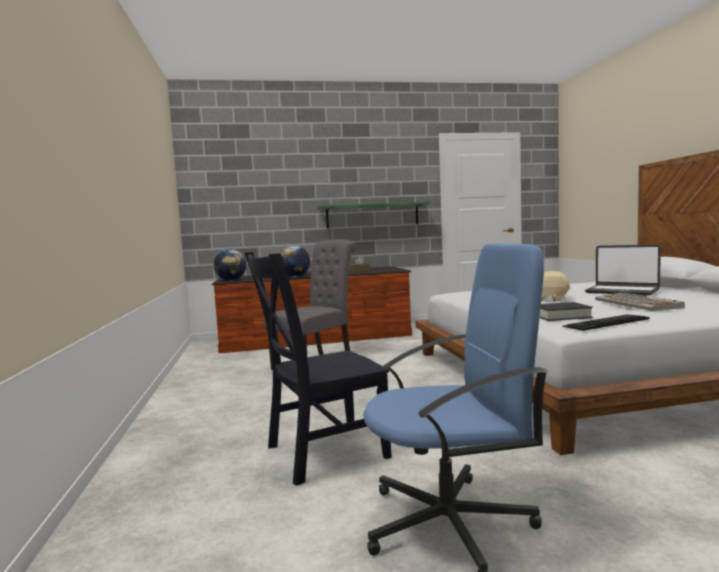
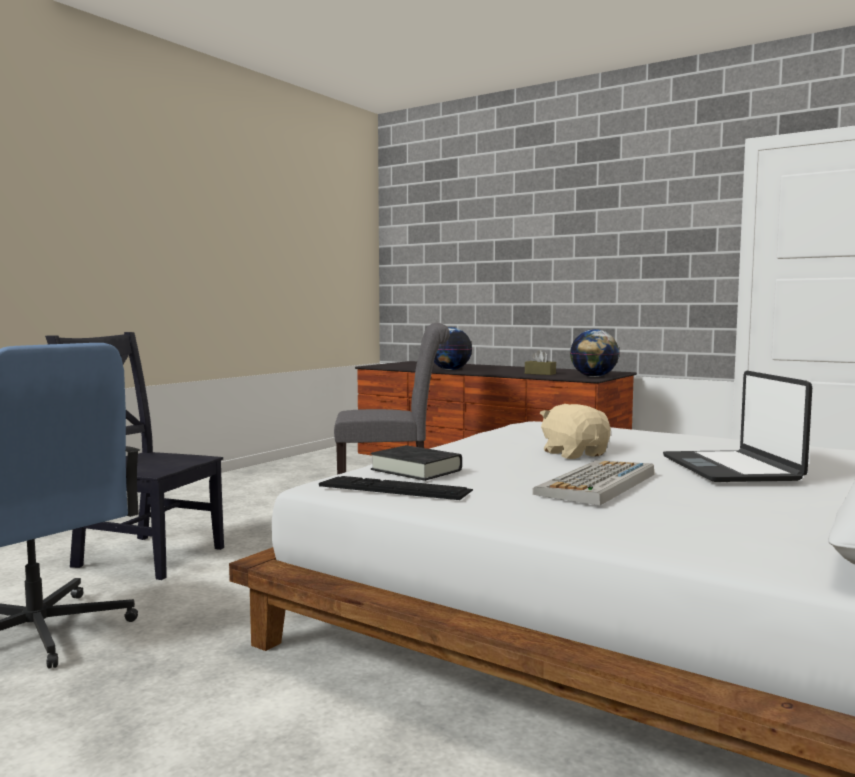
camera: 45 degrees right, 0 degrees up
globe [214,249,246,281] -> globe moved to [570,329,619,377]
green shelf [318,201,431,229] -> none

